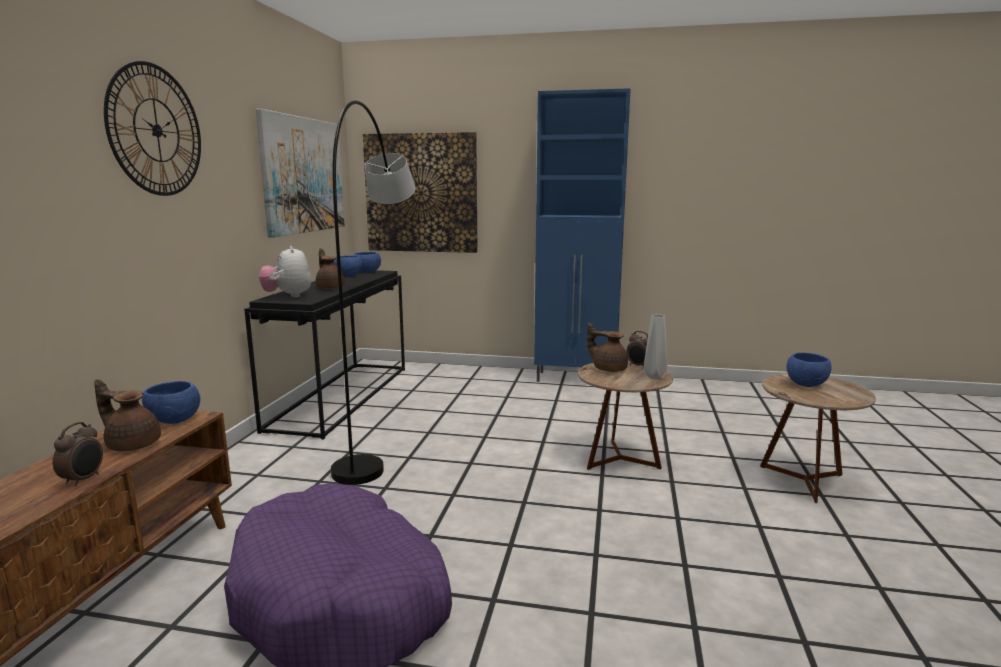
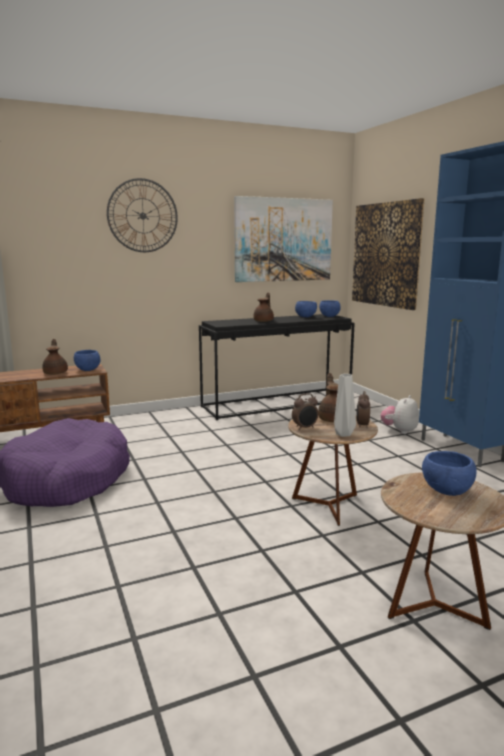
camera: 55 degrees right, 0 degrees up
alarm clock [53,422,103,487] -> alarm clock moved to [292,393,318,430]
plush toy [259,246,311,298] -> plush toy moved to [381,395,419,434]
grey floor lamp [331,100,415,485] -> none

